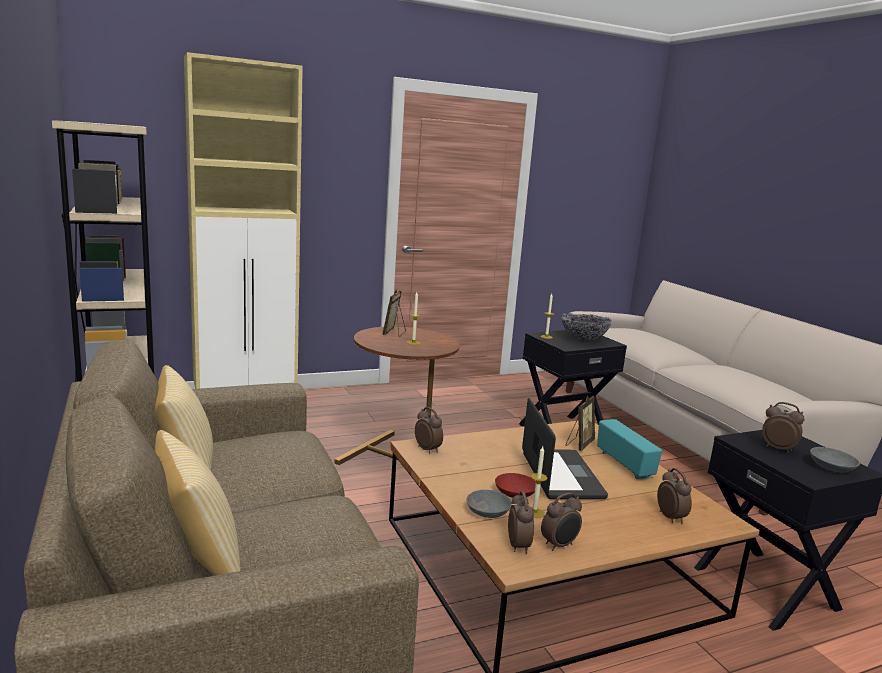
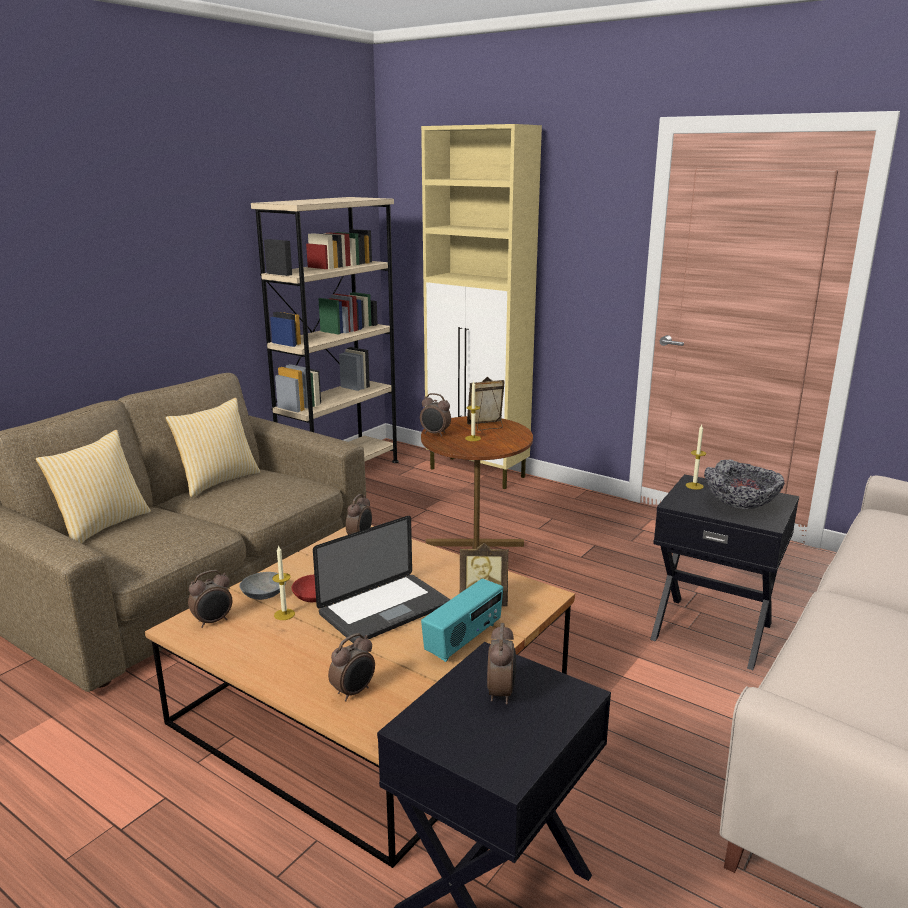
camera: 60 degrees right, 5 degrees up
alarm clock [541,493,582,551] -> alarm clock moved to [420,393,451,437]
grey bowl [810,447,860,473] -> none

